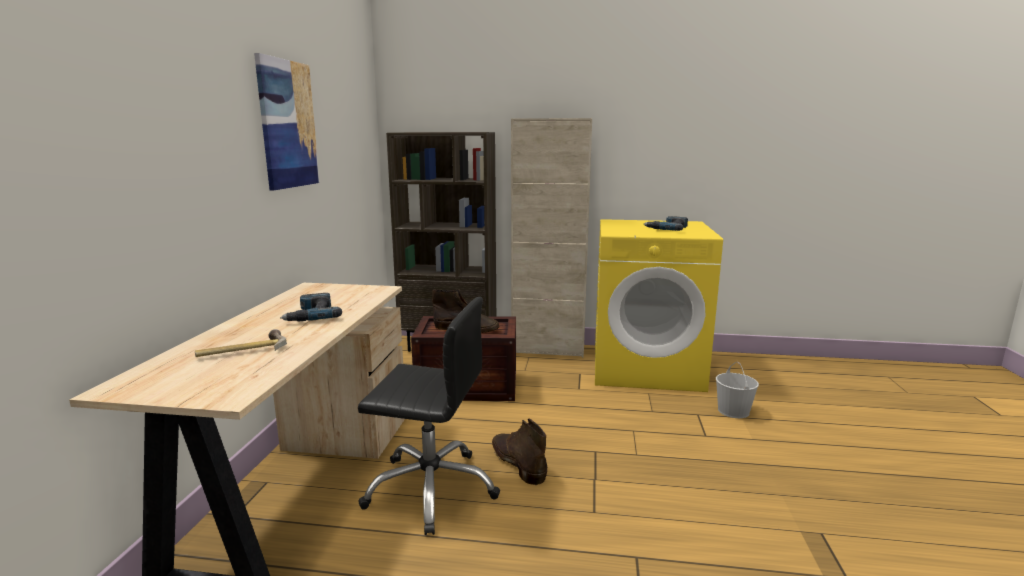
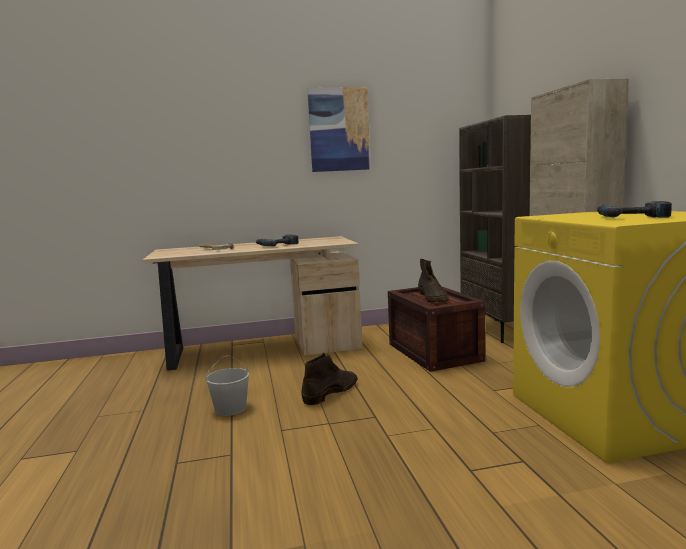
camera: 70 degrees right, 5 degrees down
black office chair [358,297,500,535] -> none
white bucket [716,361,759,418] -> white bucket moved to [206,355,249,416]

